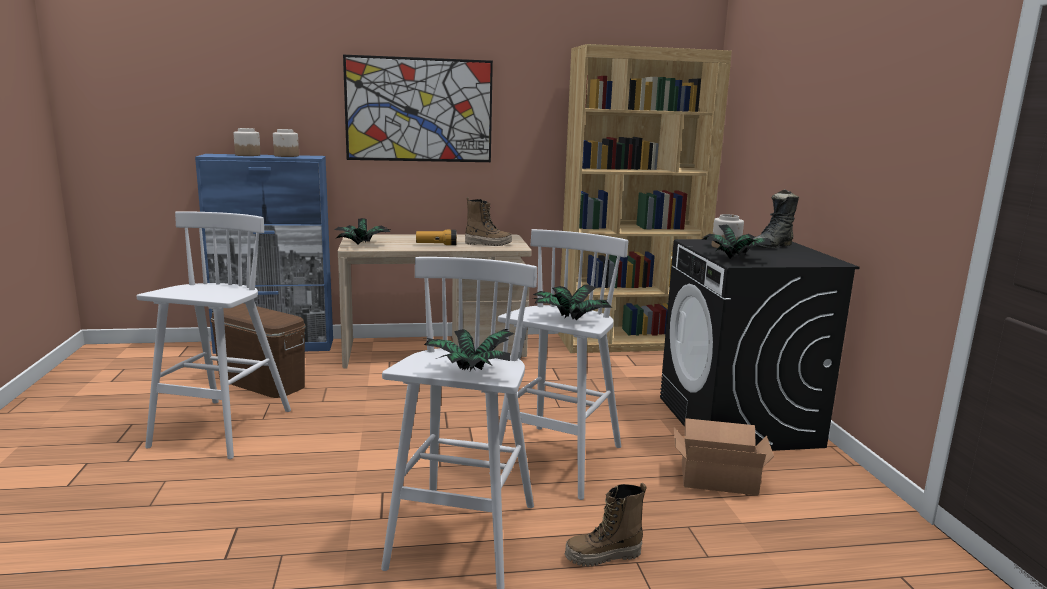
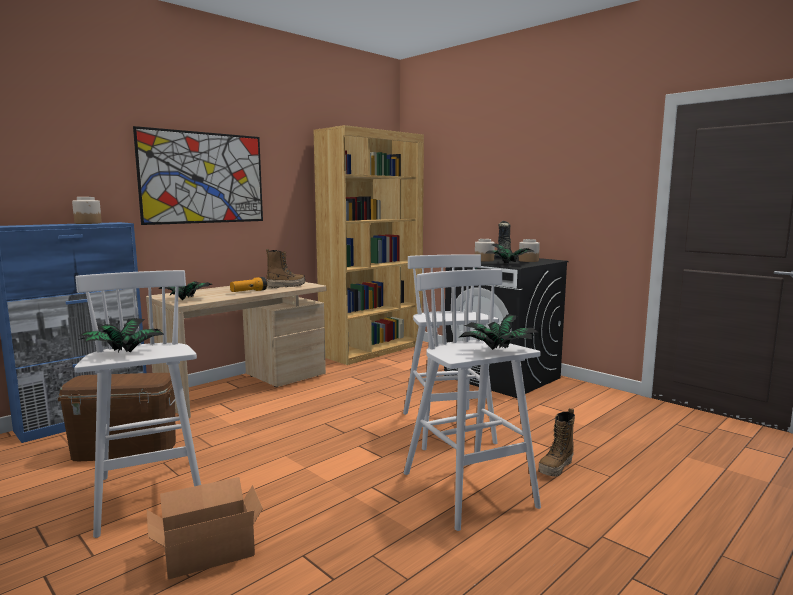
camera: 35 degrees left, 5 degrees down
jar [233,128,261,156] -> jar moved to [519,239,540,262]
potted plant [533,285,612,320] -> potted plant moved to [78,318,165,352]
cardboard box [674,418,774,496] -> cardboard box moved to [147,477,263,579]

